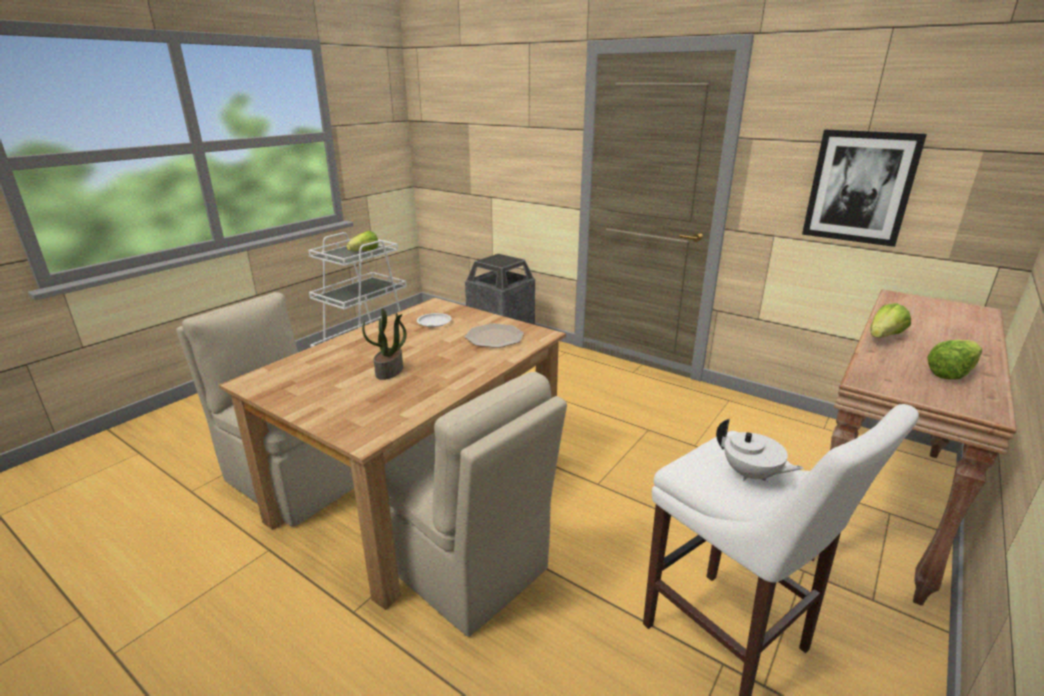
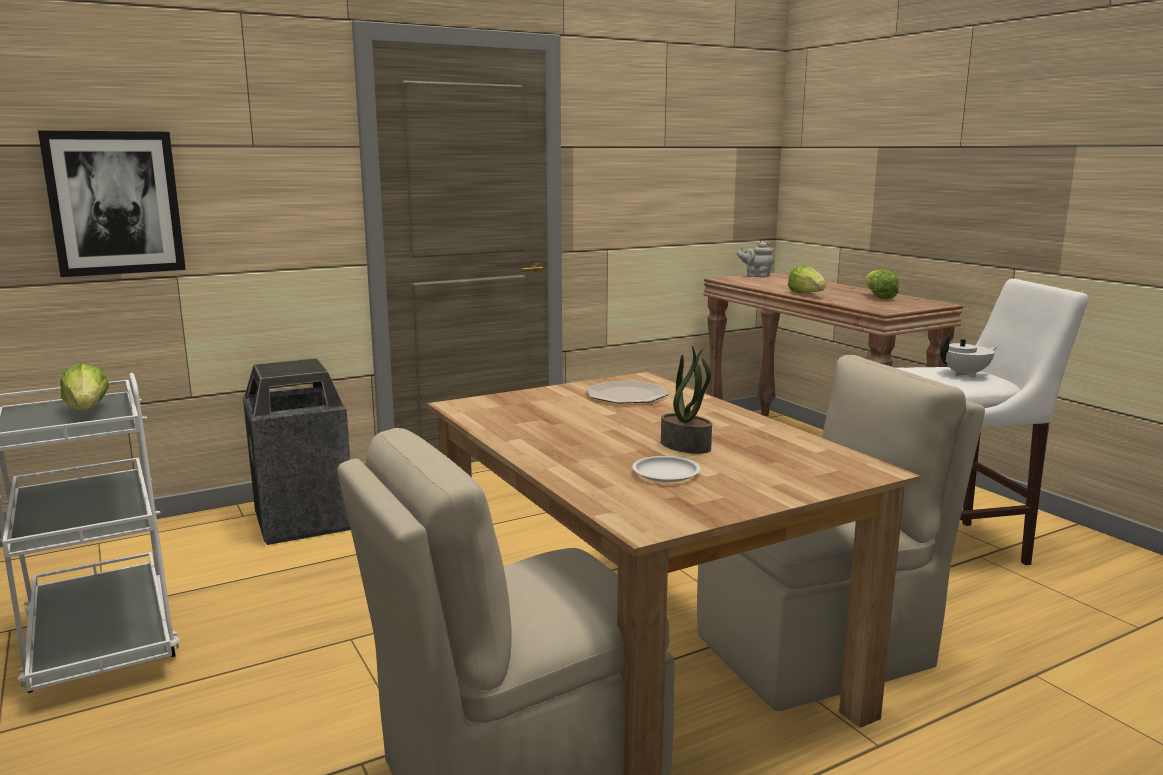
camera: 65 degrees left, 10 degrees down
white plate [417,313,451,327] -> white plate moved to [632,456,700,482]
picture [802,130,927,247] -> picture moved to [38,130,186,277]
none -> grey teapot [737,242,774,278]

